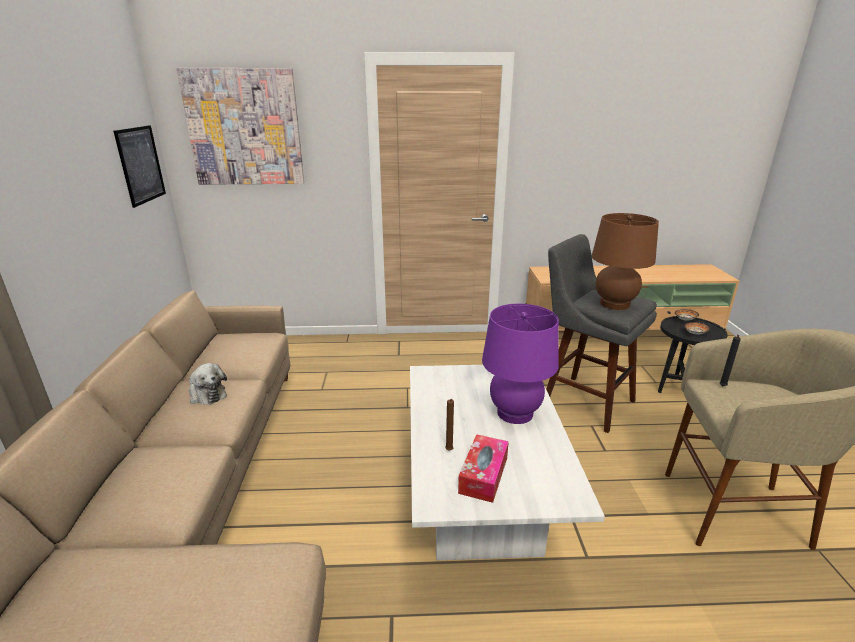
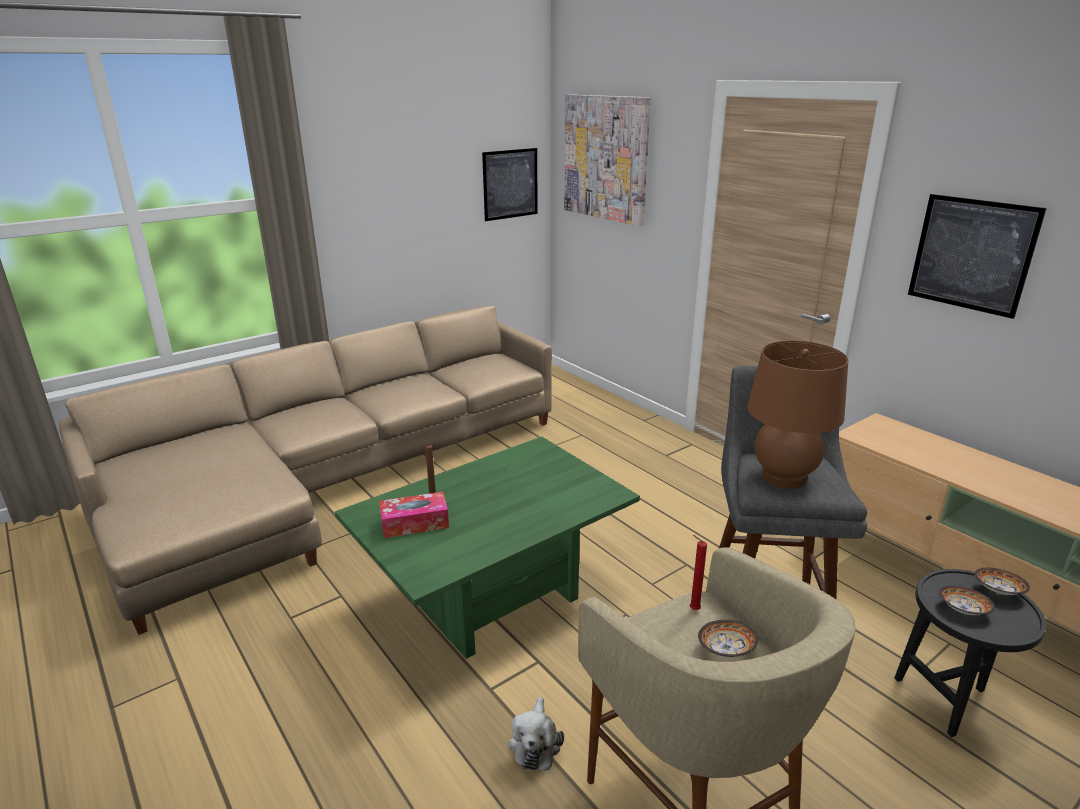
camera: 55 degrees right, 0 degrees up
plush toy [189,363,227,405] -> plush toy moved to [509,697,564,771]
white coffee table [410,365,605,560] -> green coffee table [335,437,640,659]
purple table lamp [482,304,559,424] -> none
black candle [719,334,741,386] -> red candle [689,535,707,610]
none -> bowl [698,620,759,657]
none -> picture [908,194,1047,319]

